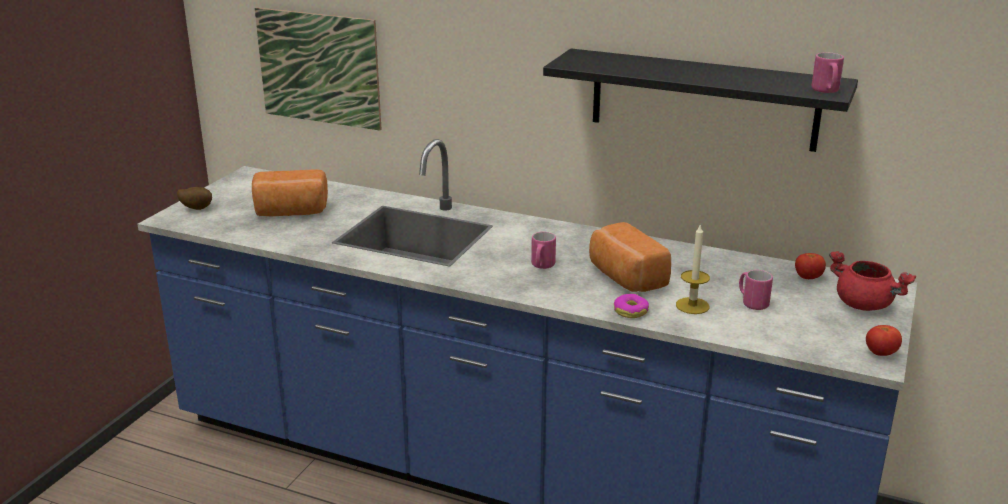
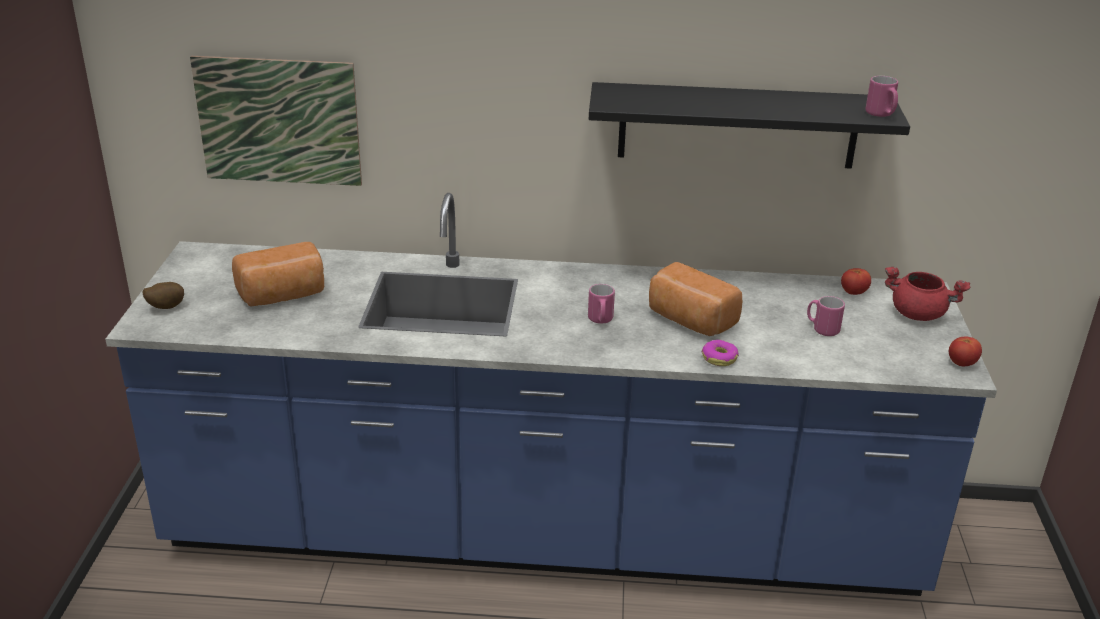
camera: 20 degrees left, 5 degrees up
candle [676,223,710,314] -> none

